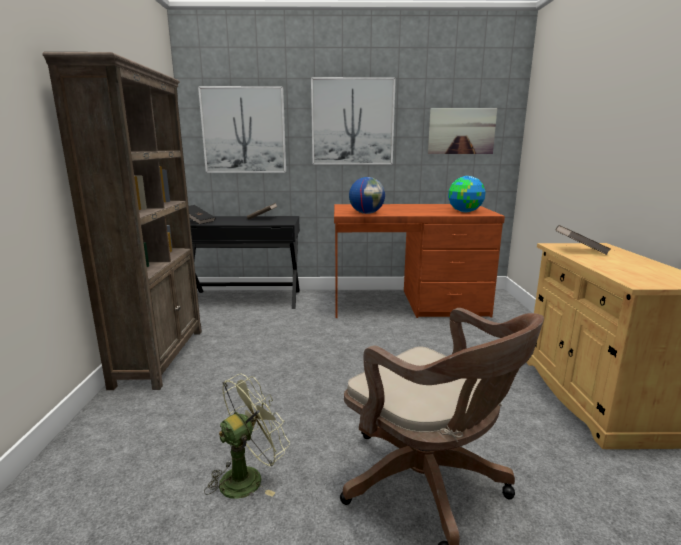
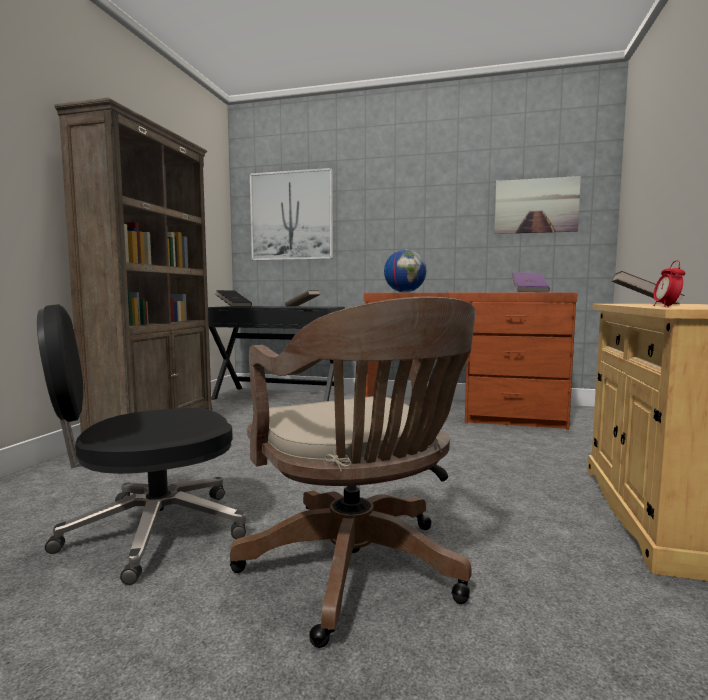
camera: 15 degrees right, 10 degrees down
green fan [204,373,290,499] -> black office chair [37,304,246,585]
picture [311,77,396,165] -> none
globe [448,176,486,212] -> purple book [512,273,550,292]
none -> alarm clock [653,261,685,307]

